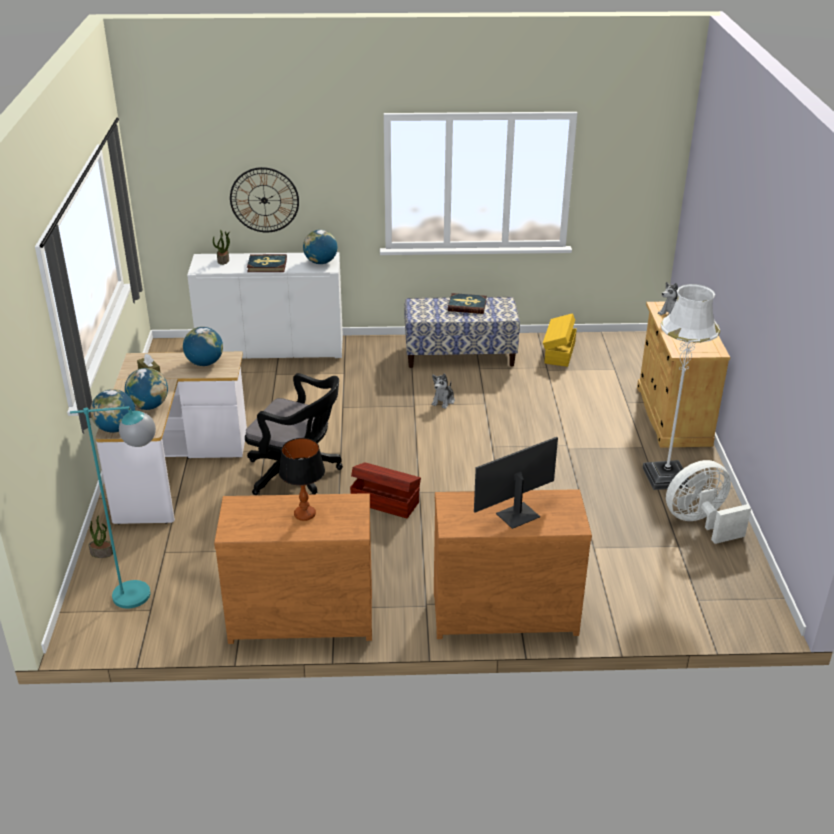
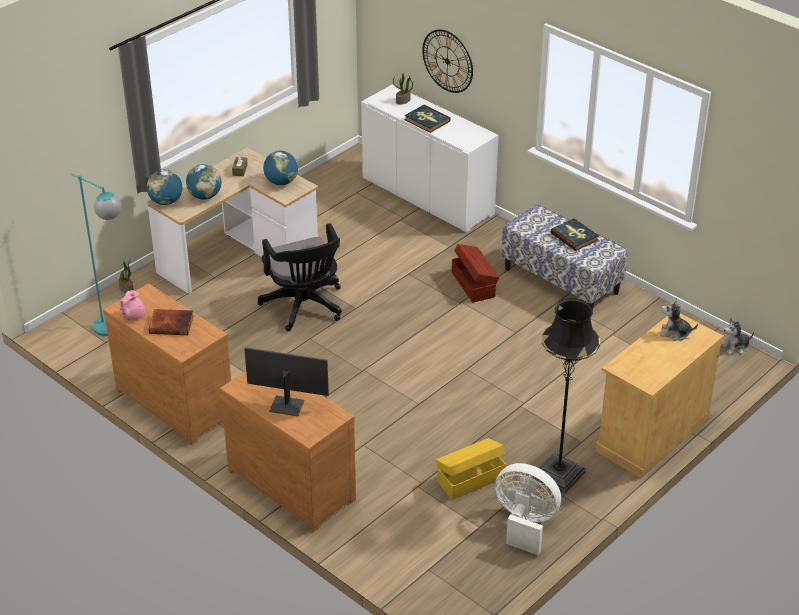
camera: 45 degrees right, 5 degrees up
table lamp [279,438,325,521] -> book [148,309,194,335]
globe [303,230,337,264] -> none
brown storage box [350,462,421,518] -> brown storage box moved to [452,244,499,303]
plush toy [432,374,455,409] -> plush toy moved to [721,317,754,355]
yellow storage box [543,313,577,367] -> yellow storage box moved to [436,438,506,500]
white floor lamp [642,284,720,490] -> black floor lamp [533,299,600,495]
none -> pink teapot [119,290,145,320]

